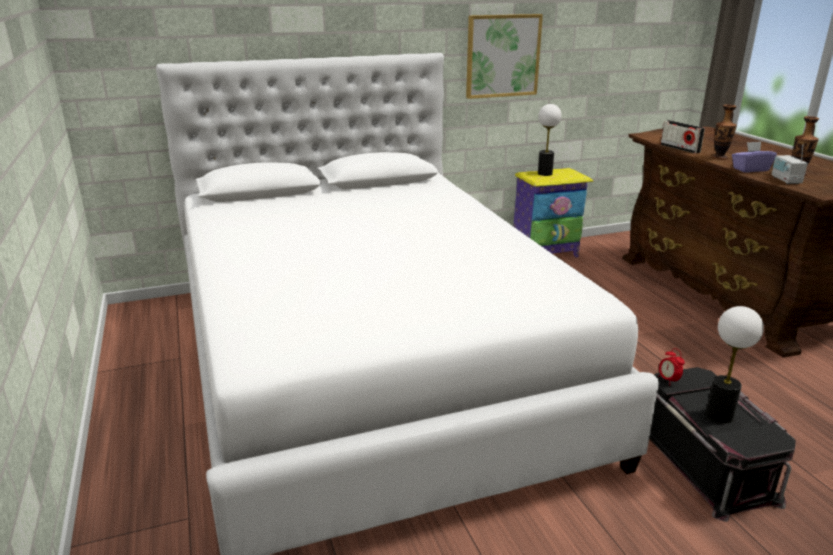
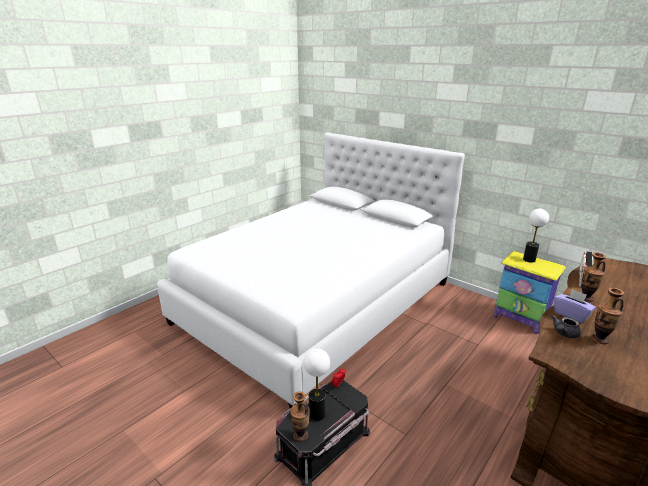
camera: 60 degrees right, 0 degrees up
picture [466,14,543,99] -> none
radio [771,144,808,184] -> grey teapot [551,315,581,338]
none -> vase [290,392,310,442]

